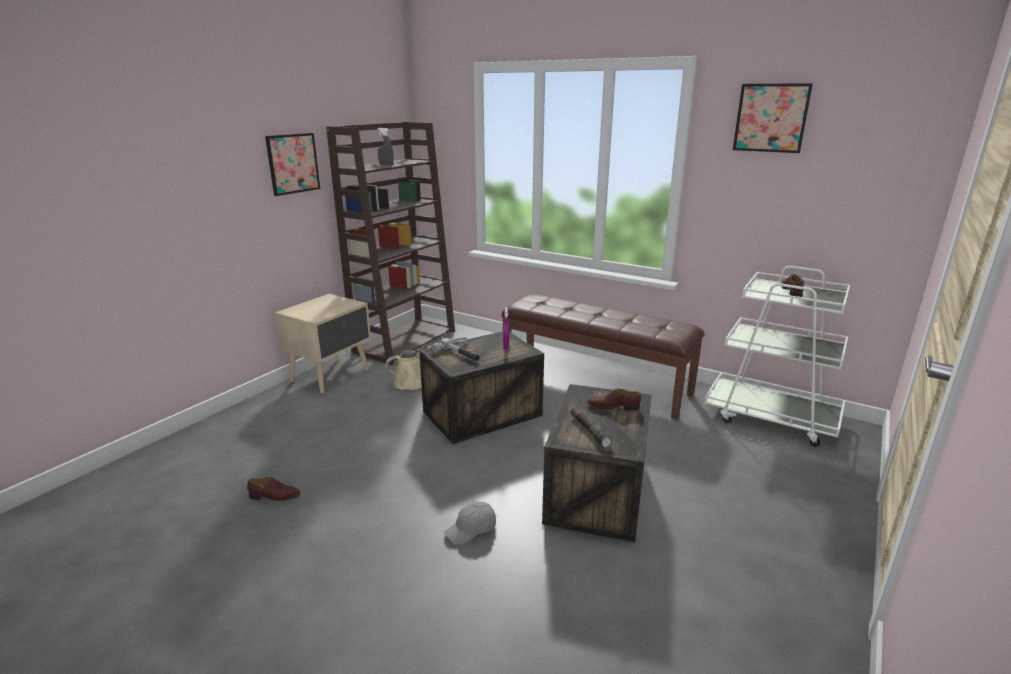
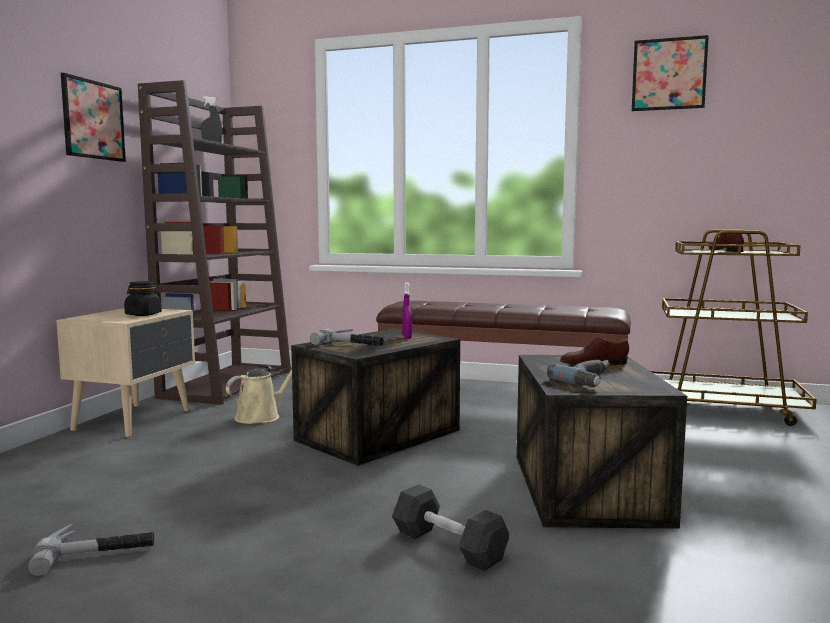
camera: 15 degrees left, 15 degrees down
brown shoe [247,477,300,501] -> hammer [28,524,154,576]
grey cap [444,502,496,545] -> grey dumbbell [392,484,509,571]
black flashlight [570,408,612,448] -> power drill [547,360,605,387]
white cart [704,266,850,447] -> brown cart [651,230,817,426]
none -> black jar [124,281,162,316]

